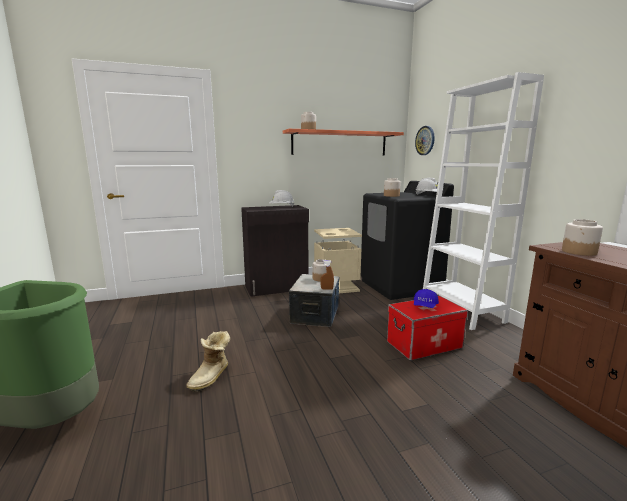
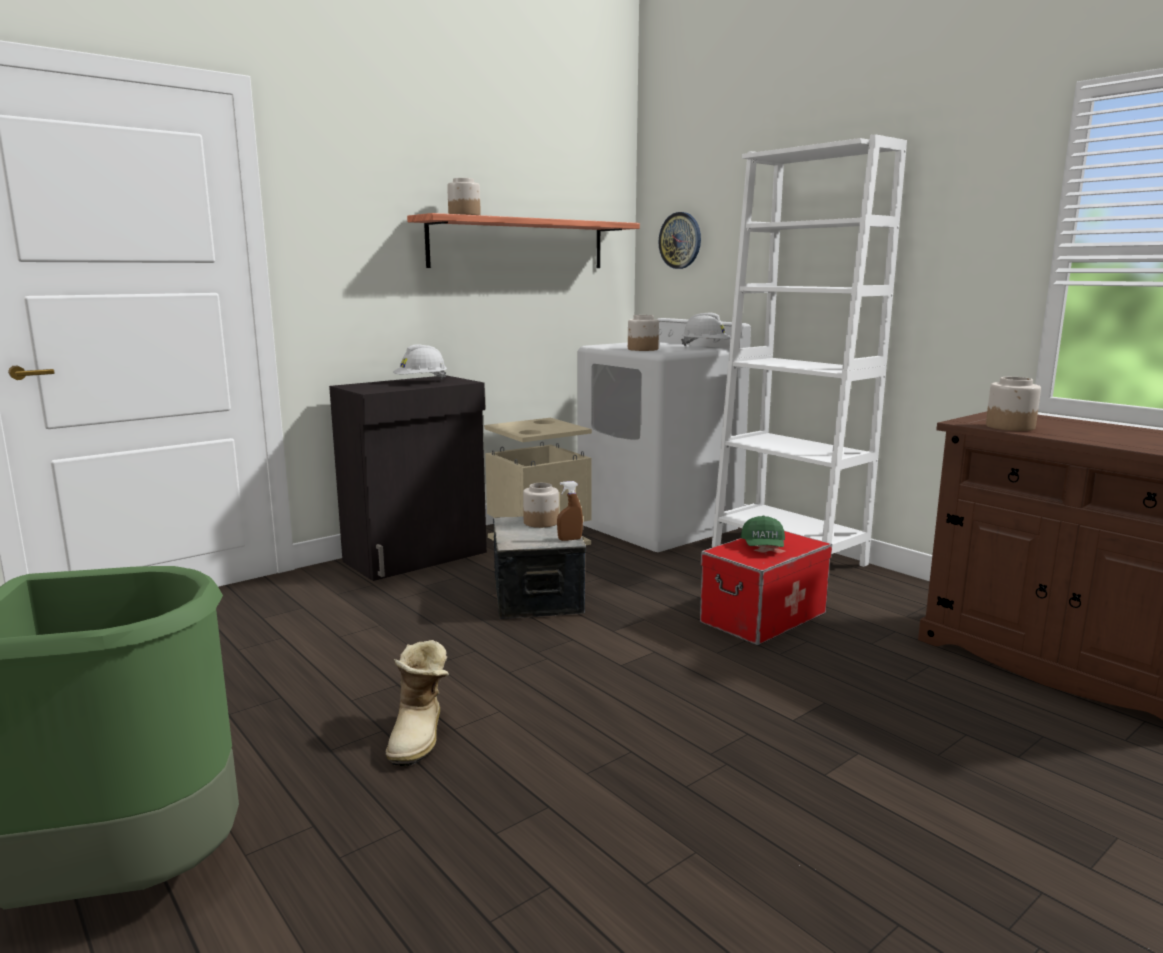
camera: 20 degrees left, 0 degrees up
black washing machine [361,181,454,300] -> white washing machine [577,318,751,552]
blue cap [414,289,439,308] -> green cap [741,516,785,547]

